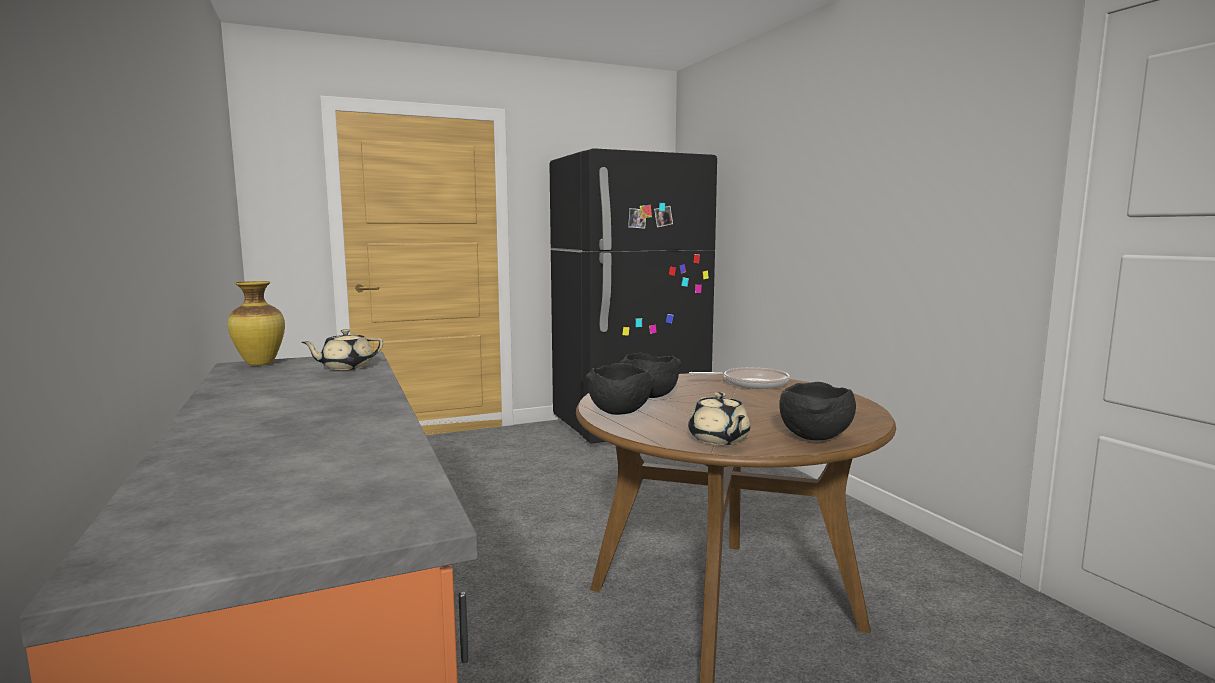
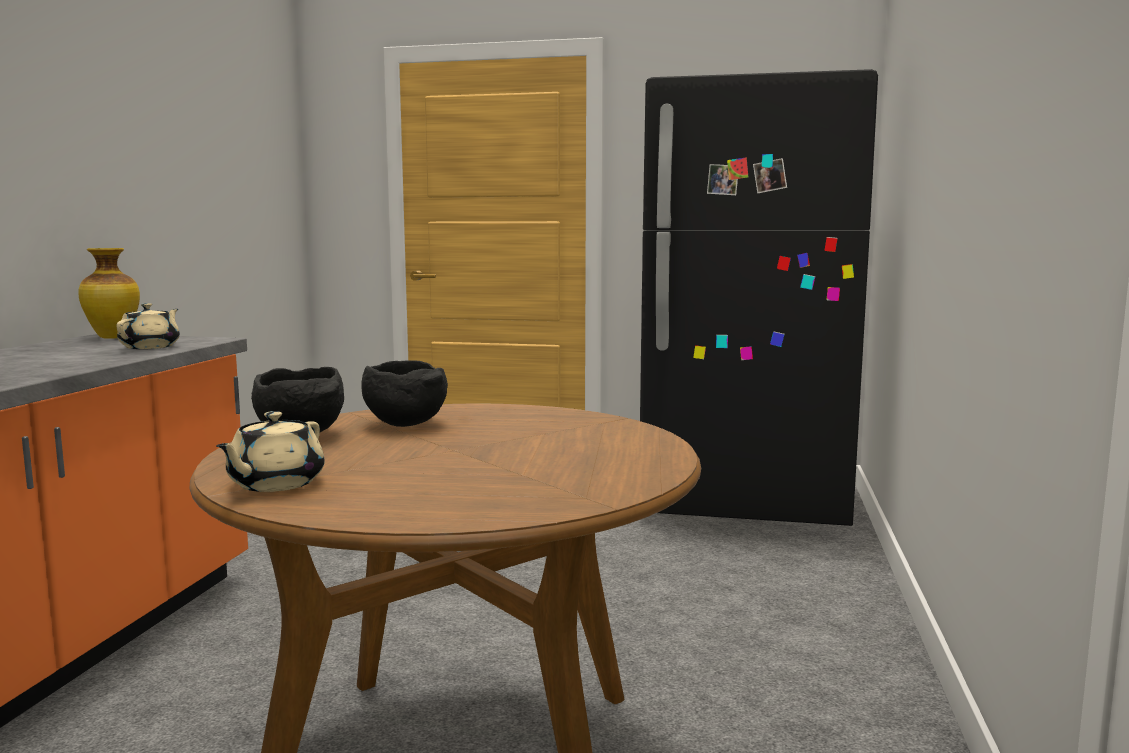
camera: 35 degrees right, 0 degrees up
beige teapot [301,329,383,370] -> beige teapot turned 105 degrees clockwise [116,303,180,349]
frying pan [689,367,790,389] -> none
black bowl [780,382,856,440] -> none

